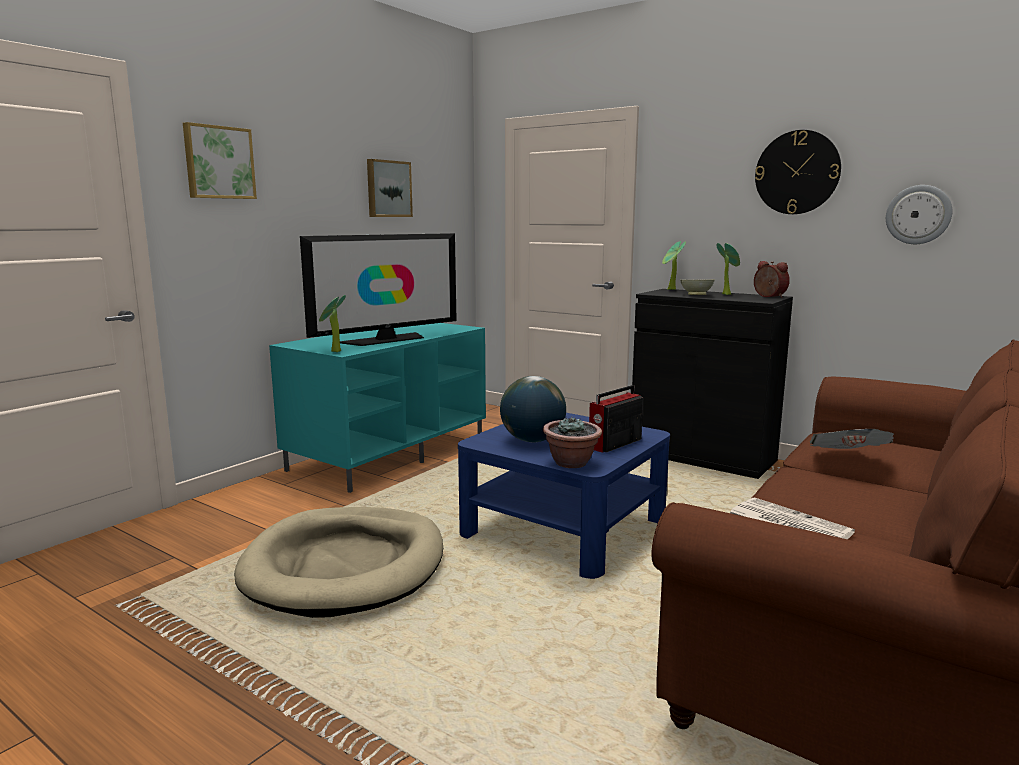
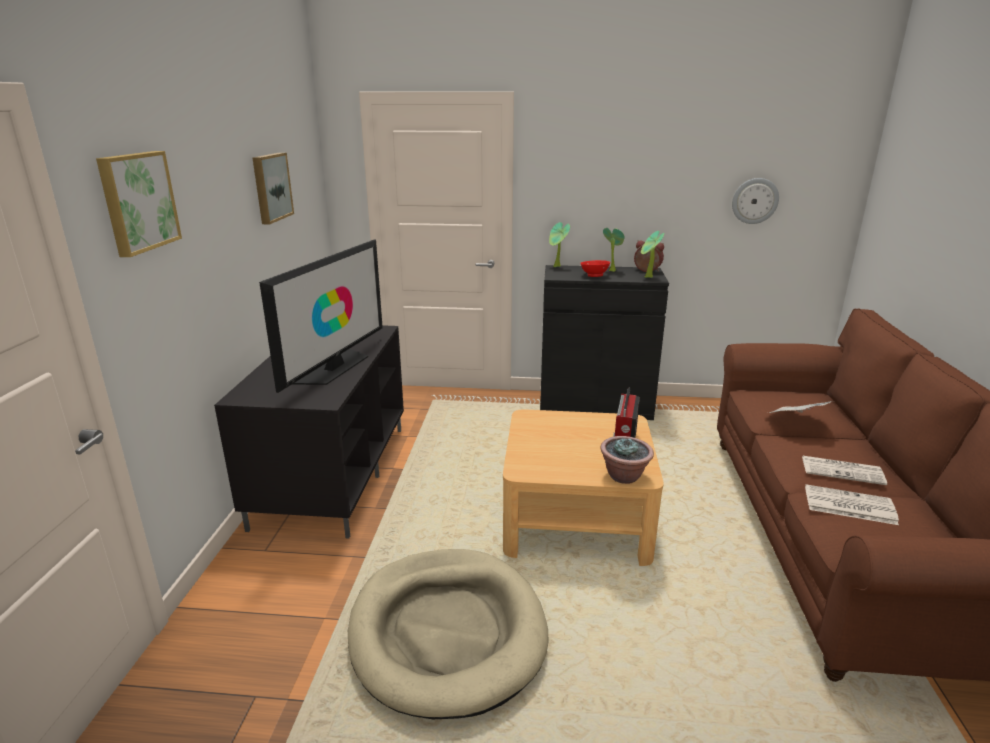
camera: 30 degrees left, 10 degrees up
turquoise tv stand [269,323,486,493] -> black tv stand [214,325,404,539]
potted plant [319,295,346,352] -> potted plant moved to [641,231,665,278]
blue coffee table [458,413,670,579] -> beige coffee table [503,409,664,566]
globe [500,376,566,442] -> none
beige bowl [680,280,715,295] -> red bowl [580,260,610,277]
wall clock [755,130,841,214] -> none
none -> newspaper [802,456,887,485]

